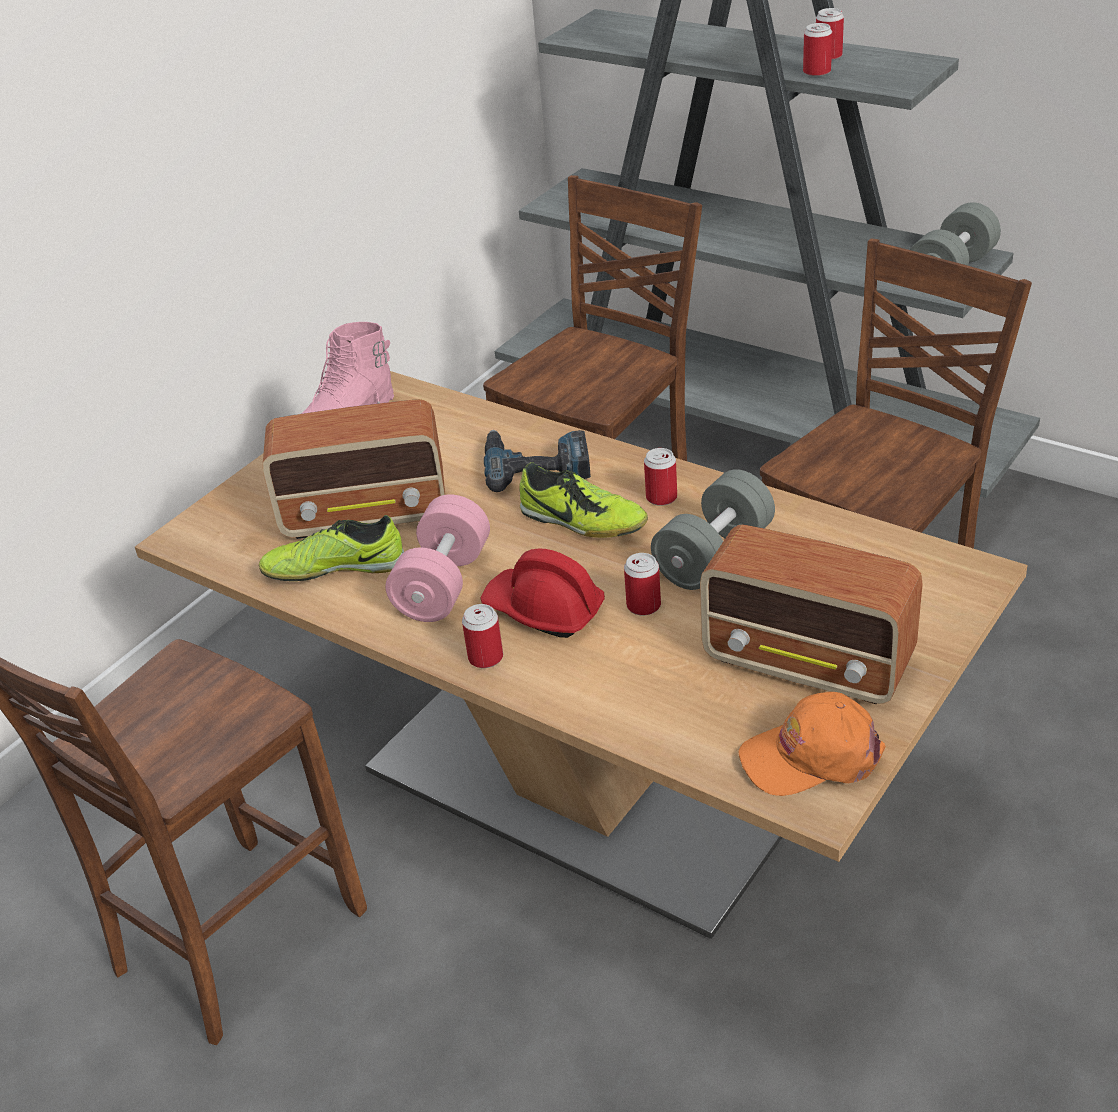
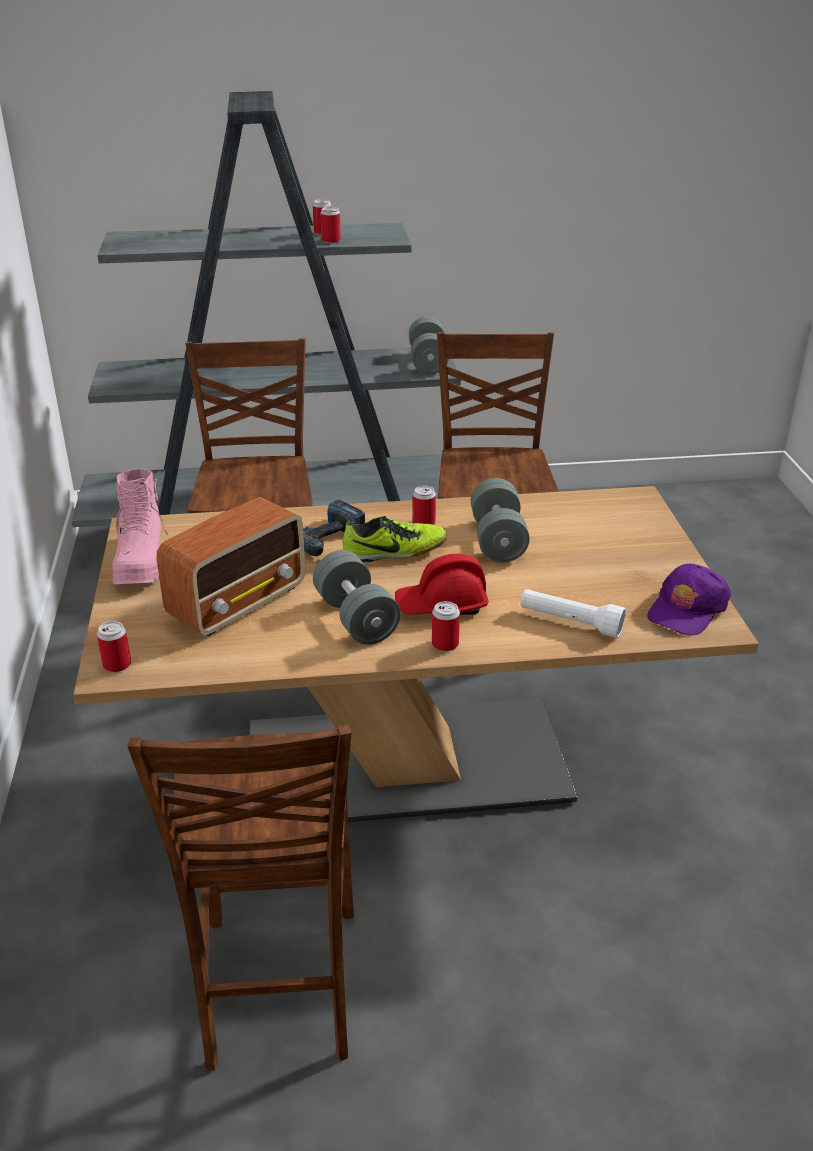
camera: 45 degrees left, 5 degrees down
shoe [259,515,404,581] -> none
pink dumbbell [385,494,490,622] -> grey dumbbell [313,550,401,645]
can [624,553,661,616] -> can moved to [97,621,131,672]
radio [700,524,923,704] -> none
orange cap [738,692,886,796] -> purple cap [647,564,731,636]
none -> white flashlight [520,589,626,638]

